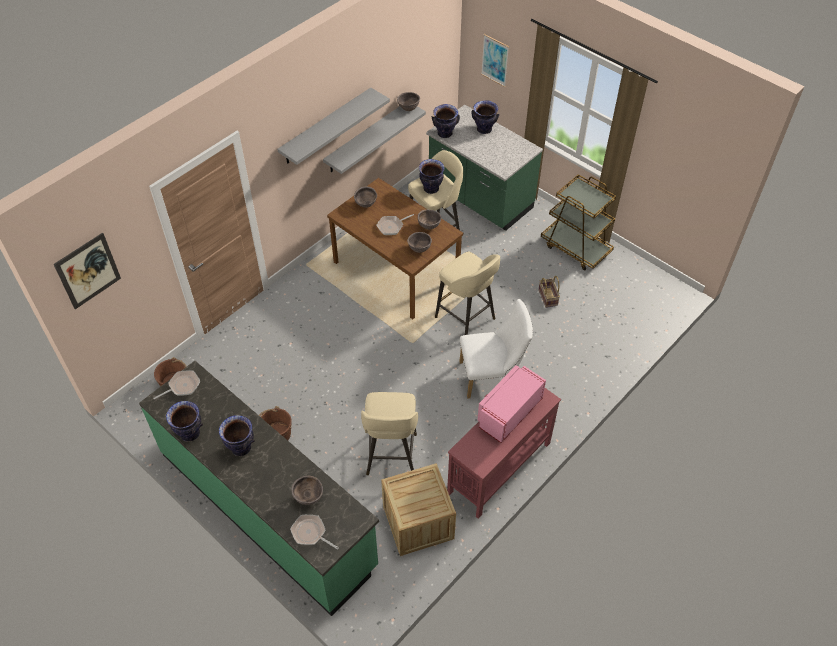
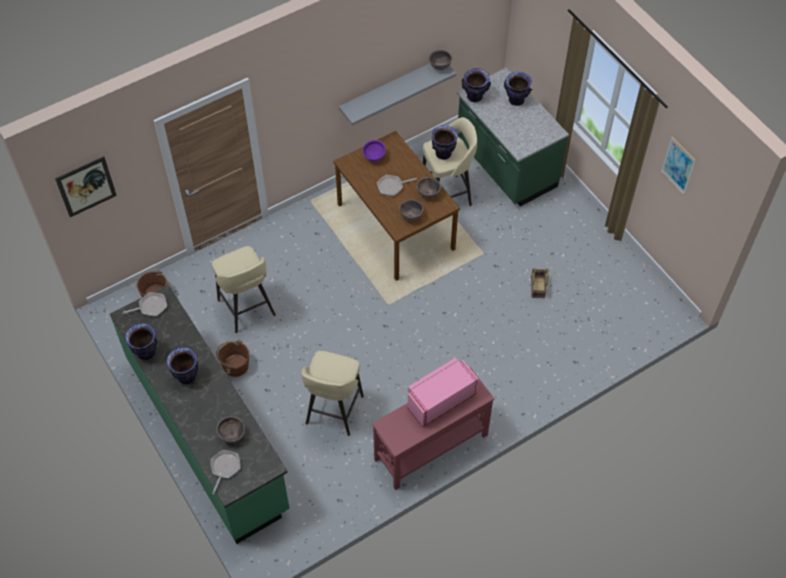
camera: 15 degrees right, 5 degrees up
grey shelf [277,87,390,165] -> none
frying pan [290,515,339,550] -> frying pan turned 60 degrees clockwise [211,450,241,494]
brown bowl [354,187,377,208] -> purple bowl [362,140,386,162]
crate [381,463,456,556] -> none
beige stool [435,252,500,335] -> beige stool moved to [212,246,276,333]
white chair [459,299,533,399] -> none
picture [481,34,509,87] -> picture moved to [661,137,696,195]
brown cart [541,174,616,270] -> none

